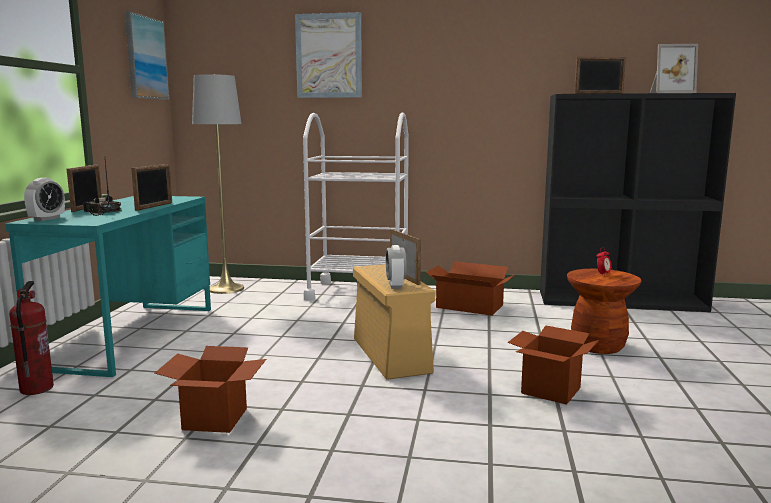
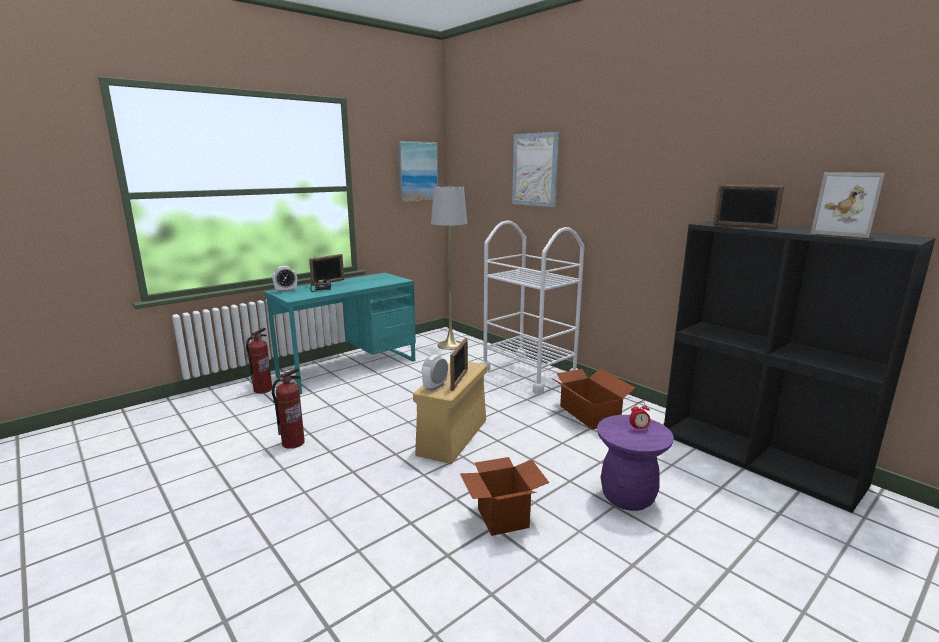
camera: 40 degrees right, 5 degrees up
picture frame [131,164,172,211] -> none
cardboard box [154,346,266,433] -> fire extinguisher [272,368,305,449]
brown stool [567,269,641,354] -> purple stool [597,415,674,511]

